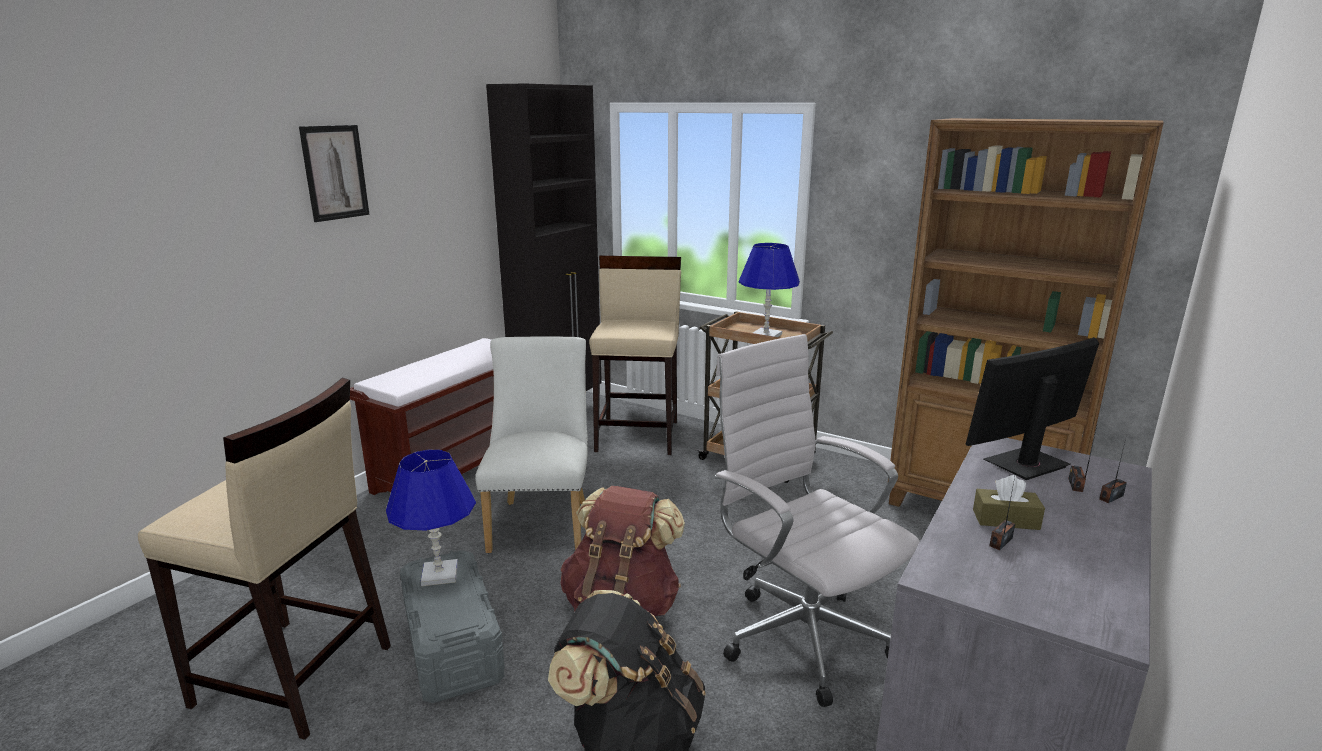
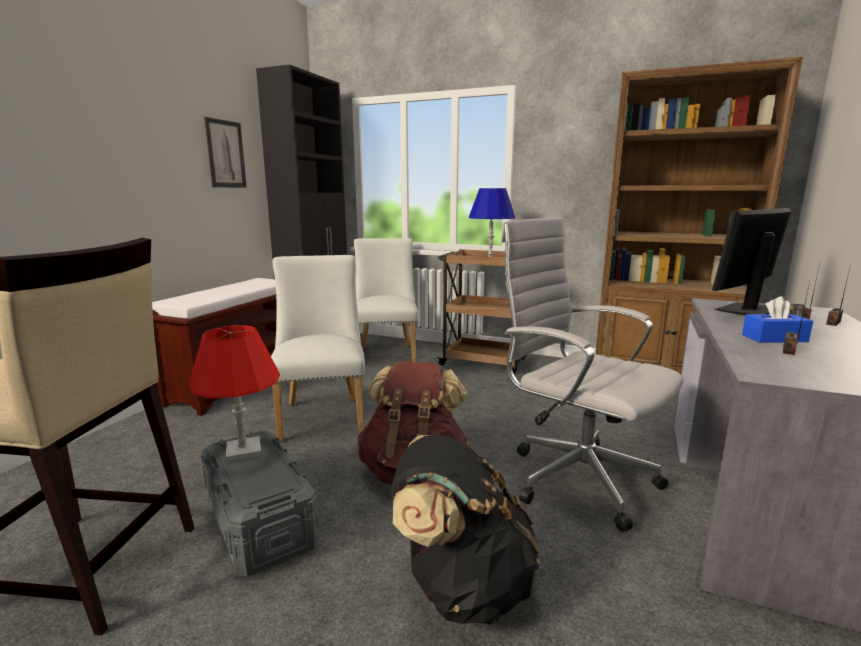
camera: 10 degrees left, 5 degrees down
picture [299,125,370,222] -> picture moved to [204,117,247,188]
blue table lamp [386,449,476,586] -> red table lamp [188,325,280,462]
beige stool [589,255,681,455] -> white chair [354,238,418,362]
brown tissue box [973,475,1045,530] -> blue tissue box [742,296,813,343]

